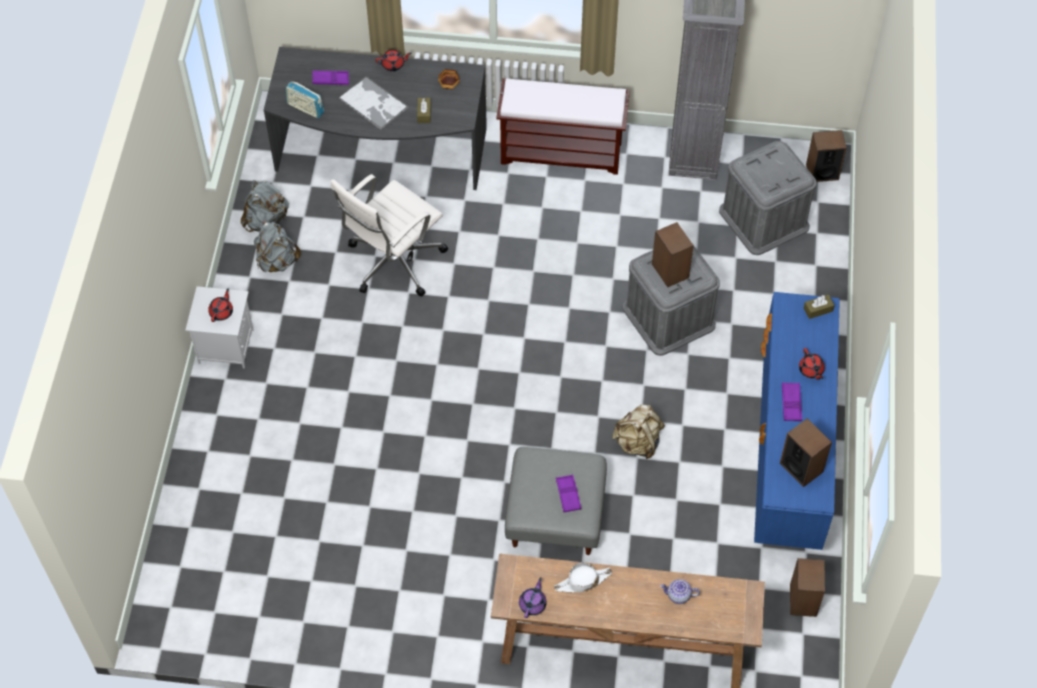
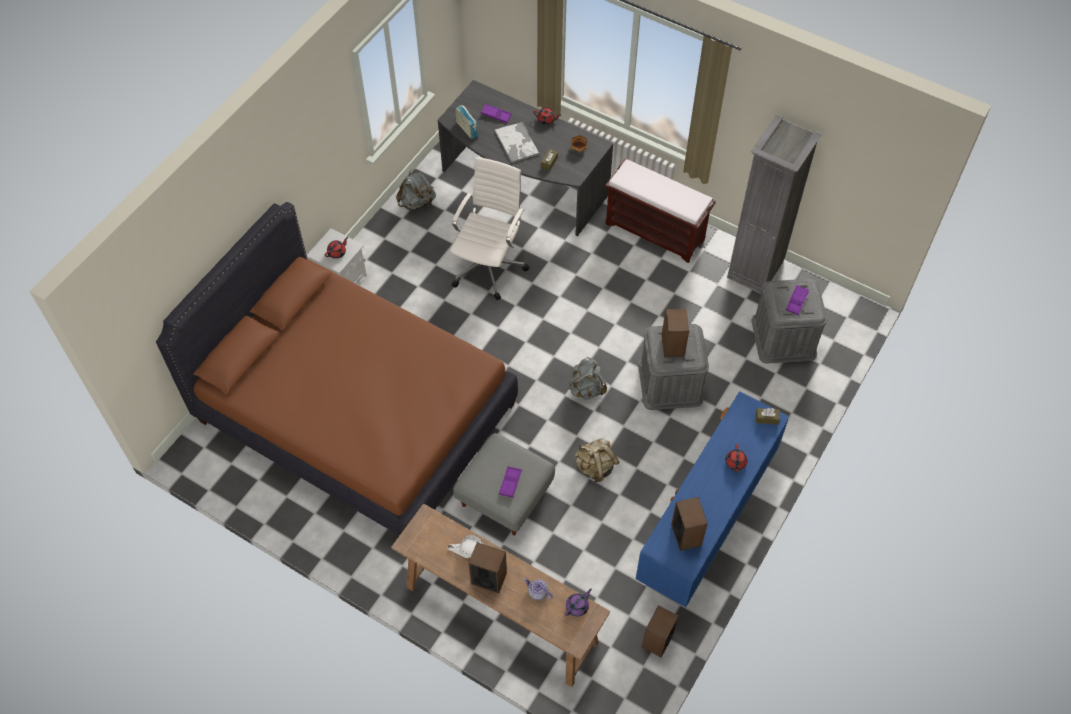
camera: 25 degrees right, 0 degrees up
grey backpack [254,222,301,272] -> grey backpack moved to [569,356,607,400]
white office chair [331,174,448,296] -> white office chair turned 135 degrees clockwise [450,157,529,300]
purple teapot [519,577,547,618] -> purple teapot moved to [565,588,592,617]
purple tray [782,382,802,421] -> purple tray moved to [786,285,809,315]
speaker [806,130,846,182] -> speaker moved to [468,542,507,593]
none -> brown bed [156,202,518,536]

